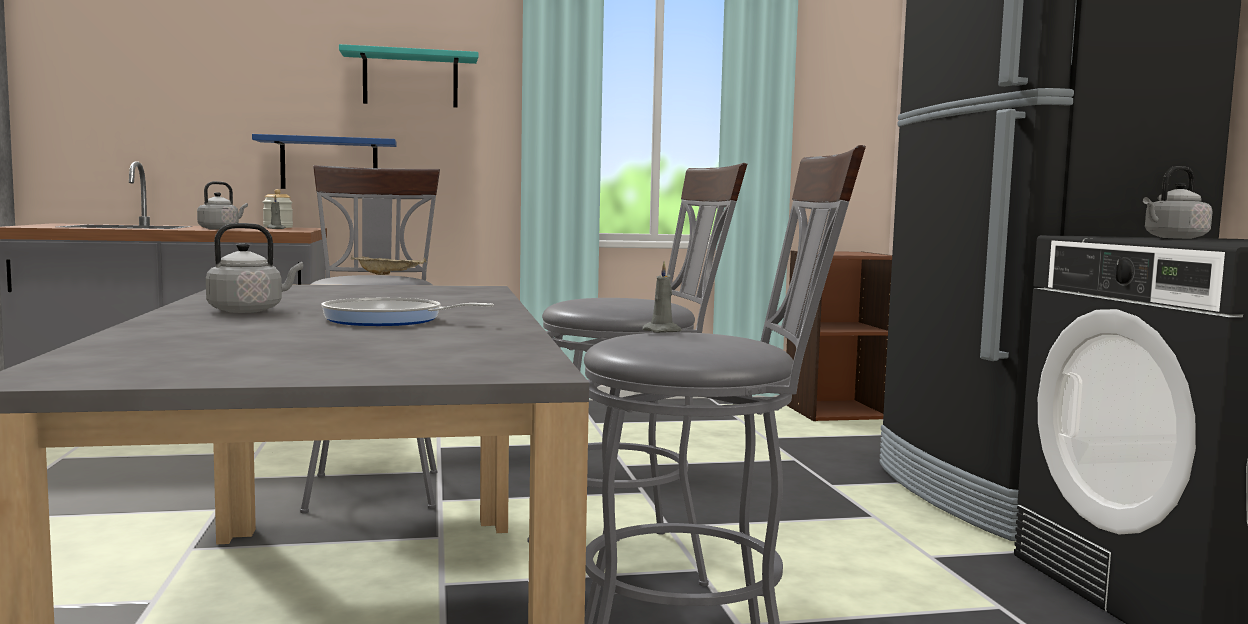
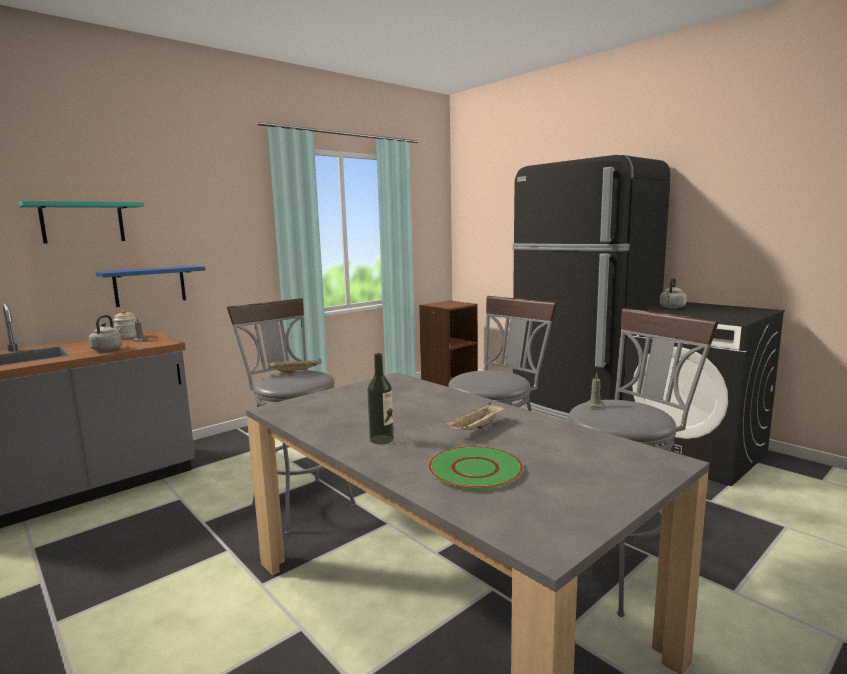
camera: 30 degrees left, 5 degrees up
grey kettle [206,223,303,313] -> bottle [367,353,394,444]
frying pan [321,298,494,326] -> beige tray [444,402,504,430]
turquoise shelf [339,44,478,108] -> turquoise shelf moved to [18,201,144,244]
none -> green plate [428,446,523,490]

